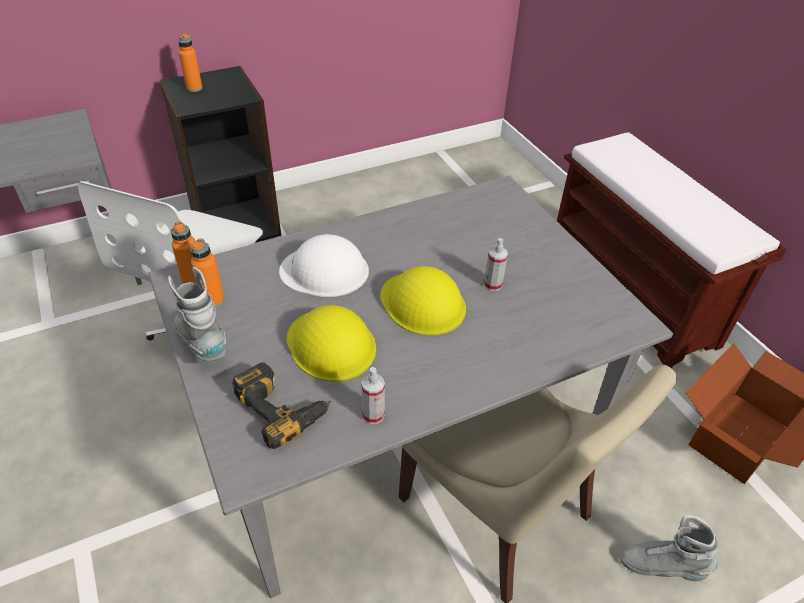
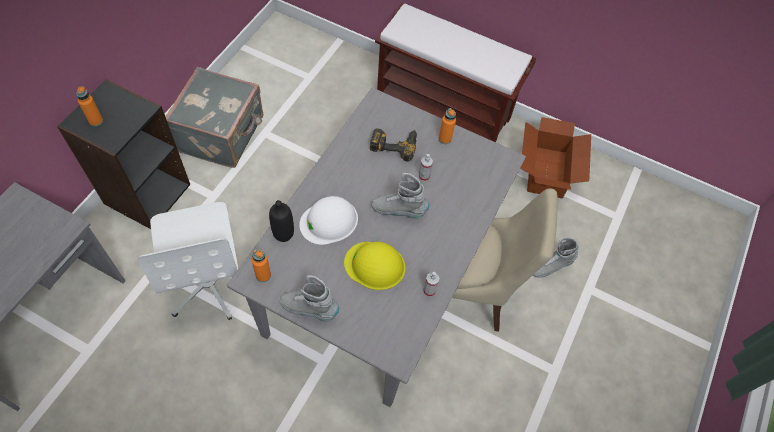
camera: 40 degrees left, 15 degrees up
orange bottle [190,238,224,308] -> orange bottle moved to [439,108,456,144]
power drill [232,362,331,449] -> power drill moved to [370,128,417,162]
yellow hard hat [380,266,466,336] -> grey boot [371,173,429,219]
none -> grey suitcase [165,67,263,168]
none -> black bottle [269,200,294,242]

